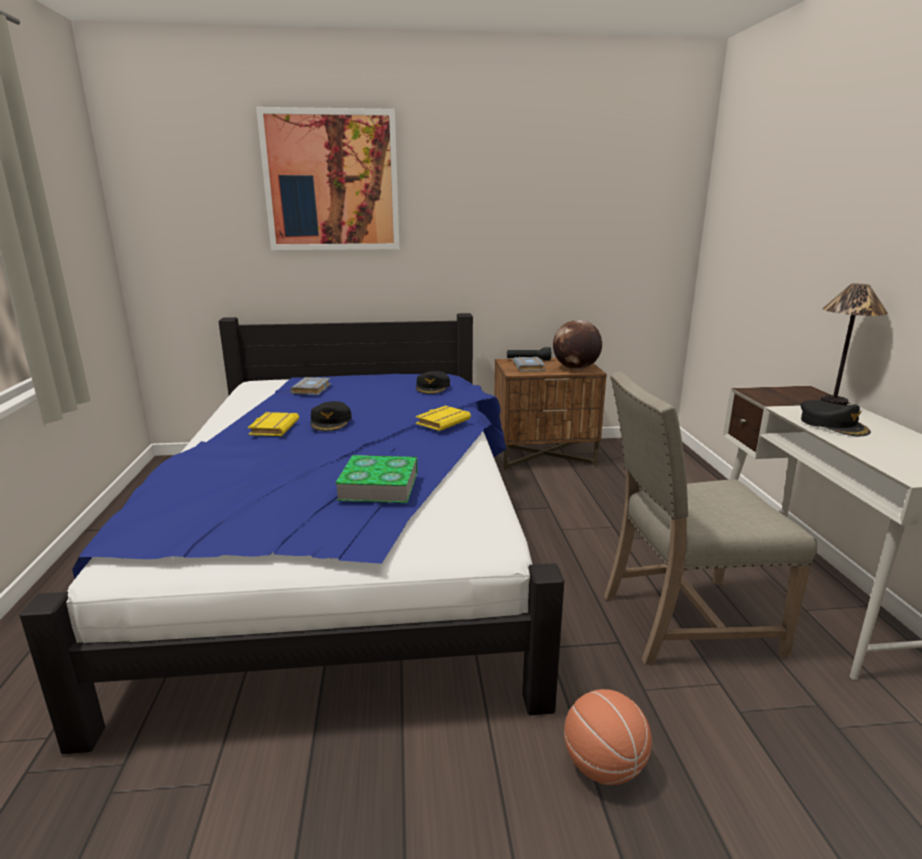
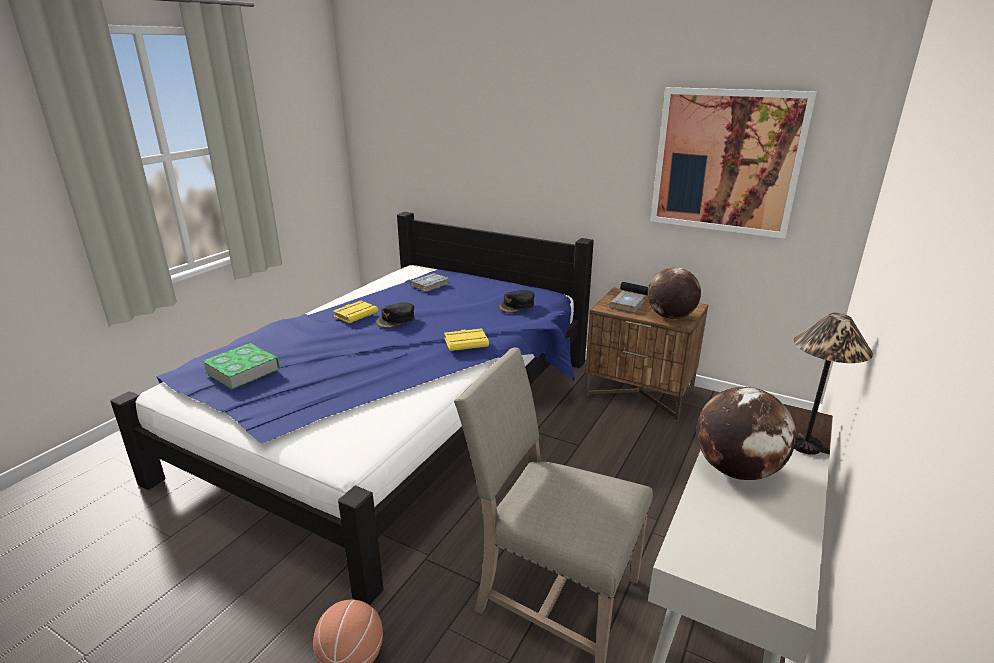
camera: 35 degrees right, 5 degrees up
picture [256,107,400,250] -> picture moved to [650,87,817,239]
book [335,455,418,503] -> book moved to [202,343,280,390]
black cap [801,400,871,436] -> globe [697,387,796,480]

